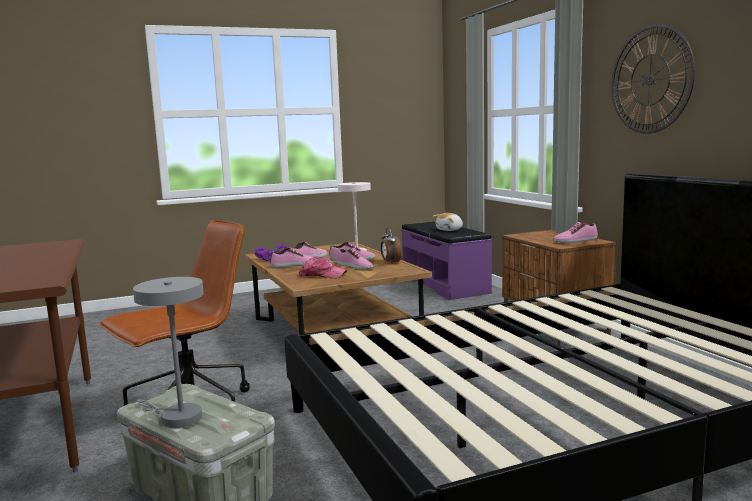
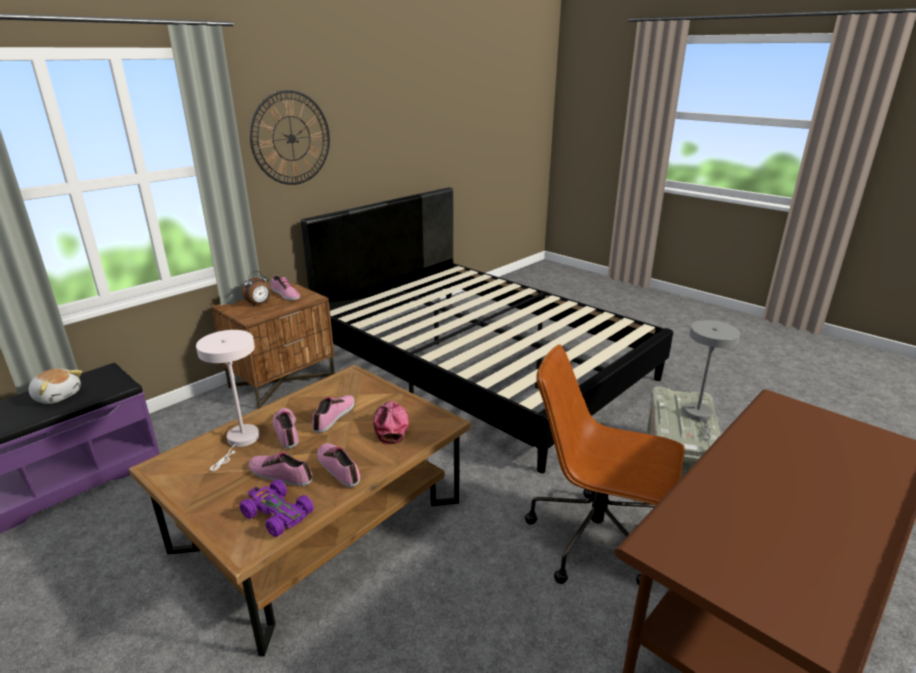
camera: 115 degrees left, 15 degrees up
alarm clock [381,228,401,264] -> alarm clock moved to [242,271,271,307]

